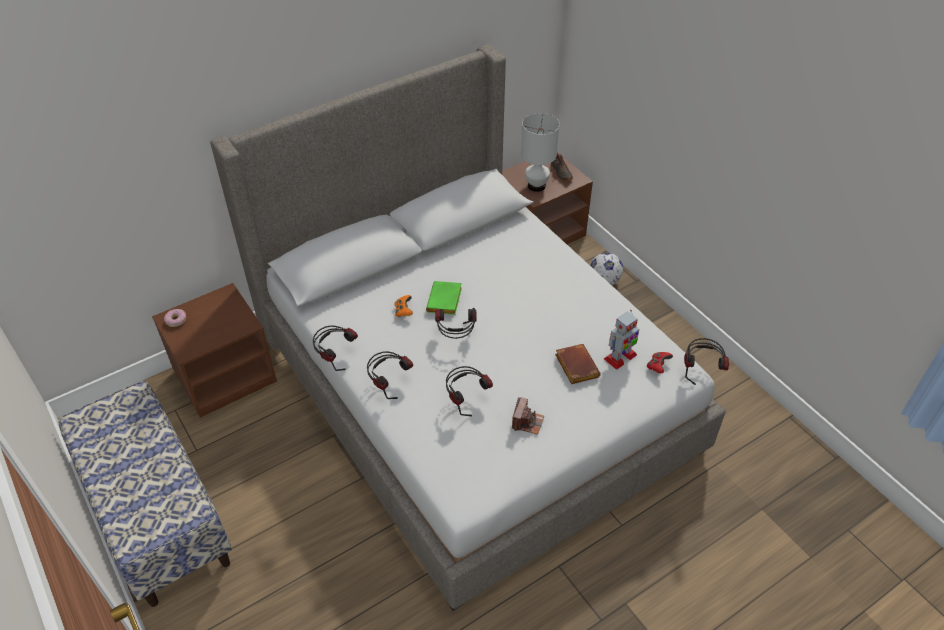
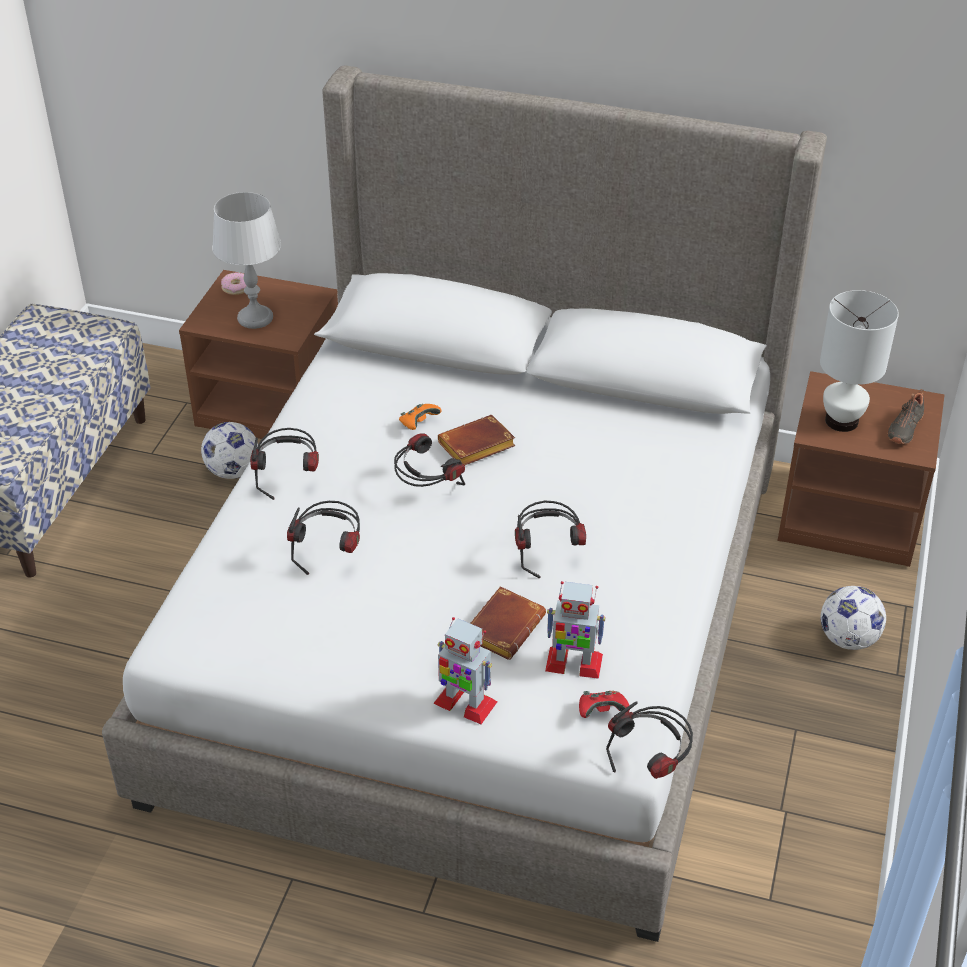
camera: 50 degrees right, 5 degrees down
headphones [313,325,358,371] -> headphones moved to [515,501,586,578]
green book [426,281,462,315] -> brown book [438,415,515,465]
camera [512,397,544,435] -> none
none -> football [201,422,258,479]
none -> grey table lamp [212,192,281,329]
none -> toy robot [433,617,497,724]

